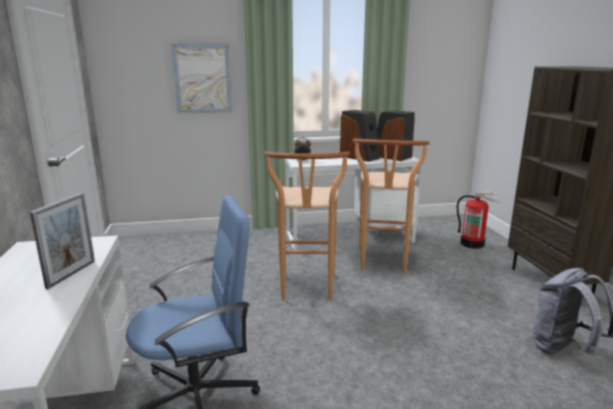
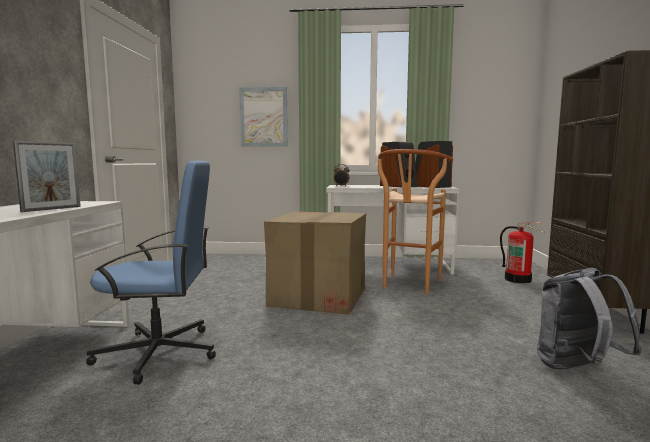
camera: 15 degrees right, 10 degrees down
brown stool [264,151,350,301] -> cardboard box [264,211,366,315]

